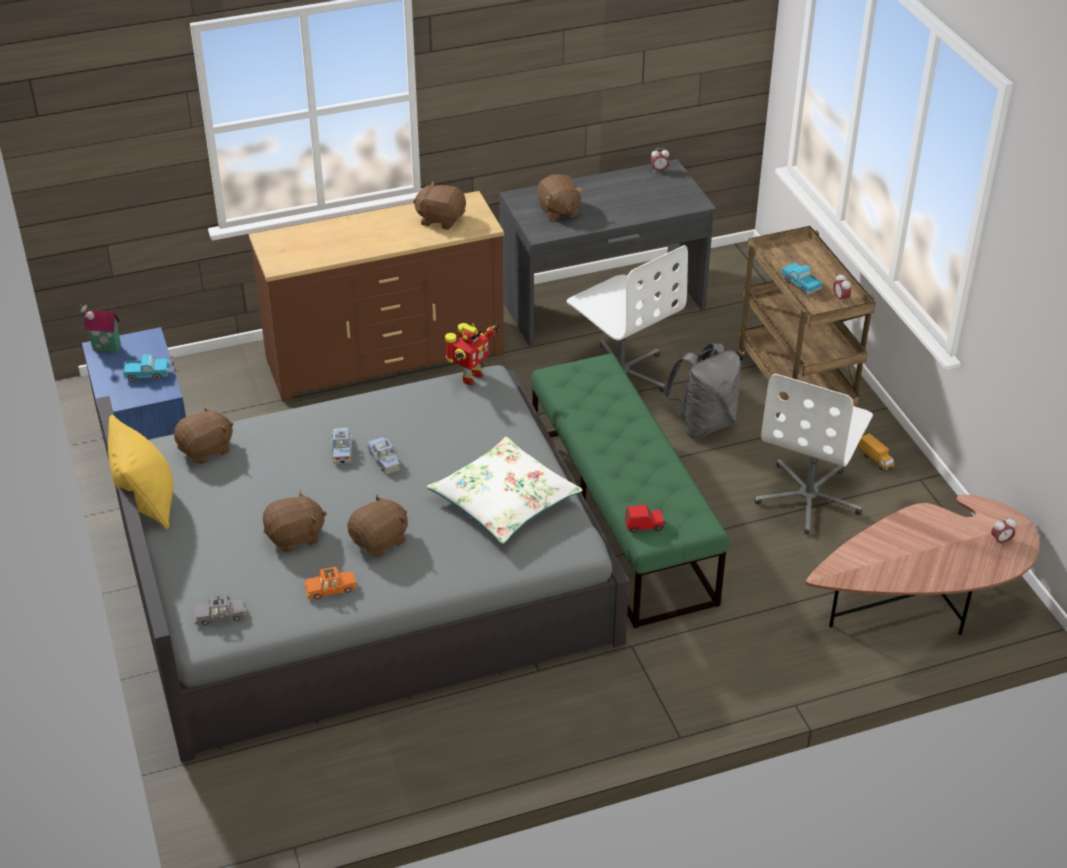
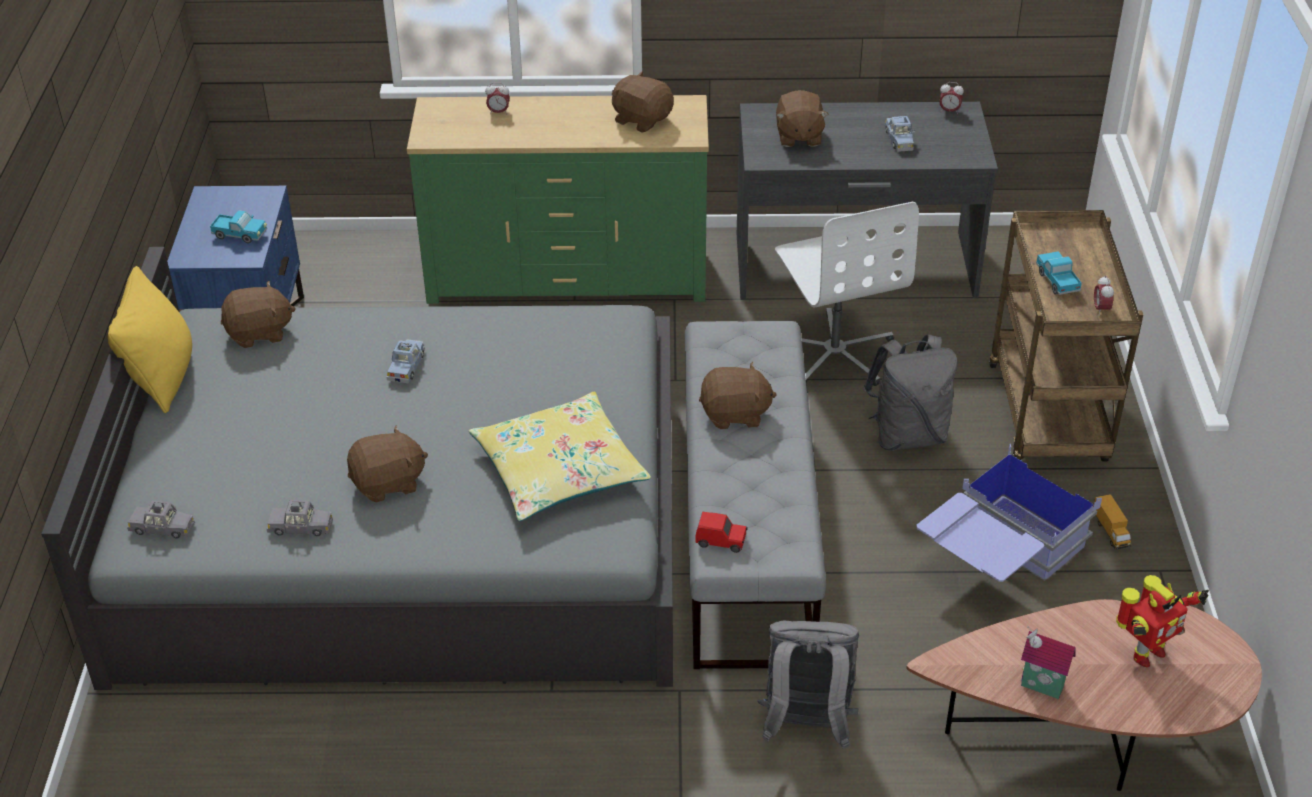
camera: 20 degrees right, 0 degrees up
toy house [80,304,121,352] -> toy house moved to [1021,626,1076,699]
brown dresser [249,191,504,402] -> green dresser [407,95,709,304]
brown plush toy [263,491,327,552] -> brown plush toy moved to [699,362,777,429]
orange toy car [304,567,357,600] -> grey toy car [267,500,333,536]
blue toy car [367,437,400,474] -> blue toy car moved to [885,116,915,152]
white pillow [426,437,582,544] -> yellow pillow [469,391,651,521]
toy robot [445,323,499,385] -> toy robot moved to [1116,575,1209,667]
green bench [530,354,729,628] -> grey bench [685,321,826,669]
white office chair [755,374,873,535] -> blue storage box [917,444,1102,582]
alarm clock [991,517,1016,545] -> alarm clock moved to [485,83,510,115]
none -> grey backpack [757,621,859,749]

